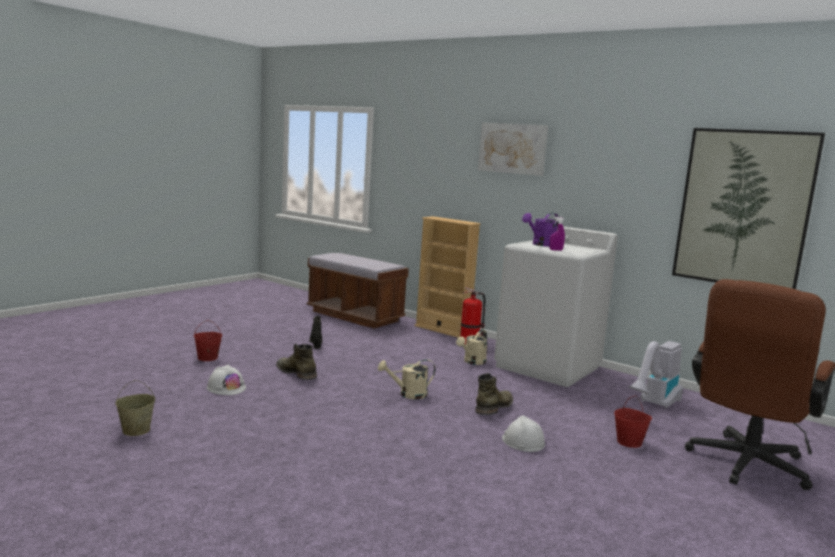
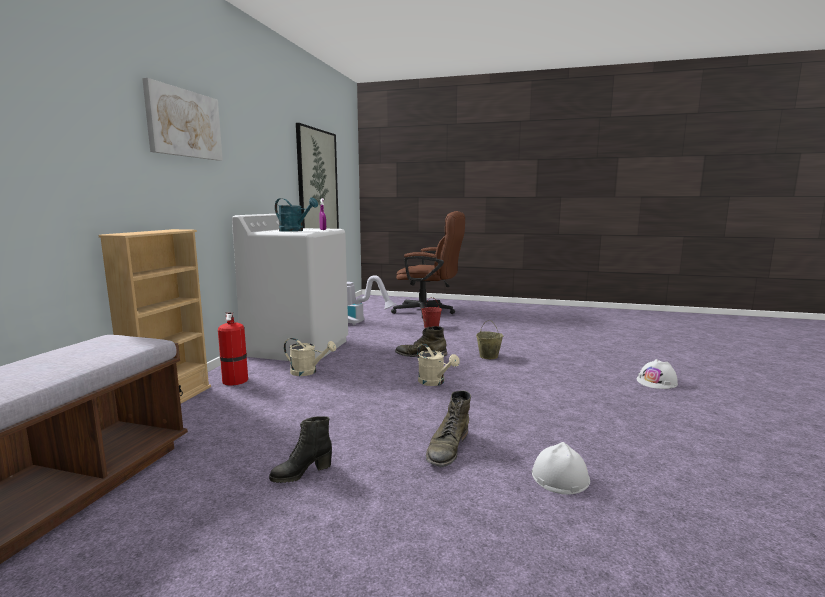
camera: 110 degrees left, 0 degrees up
beige bucket [115,380,155,436] -> beige bucket moved to [476,320,504,359]
red bucket [194,320,222,361] -> none
white hard hat [502,416,545,452] -> white hard hat moved to [637,359,678,389]
purple watering can [522,213,559,247] -> turquoise watering can [275,198,318,232]

